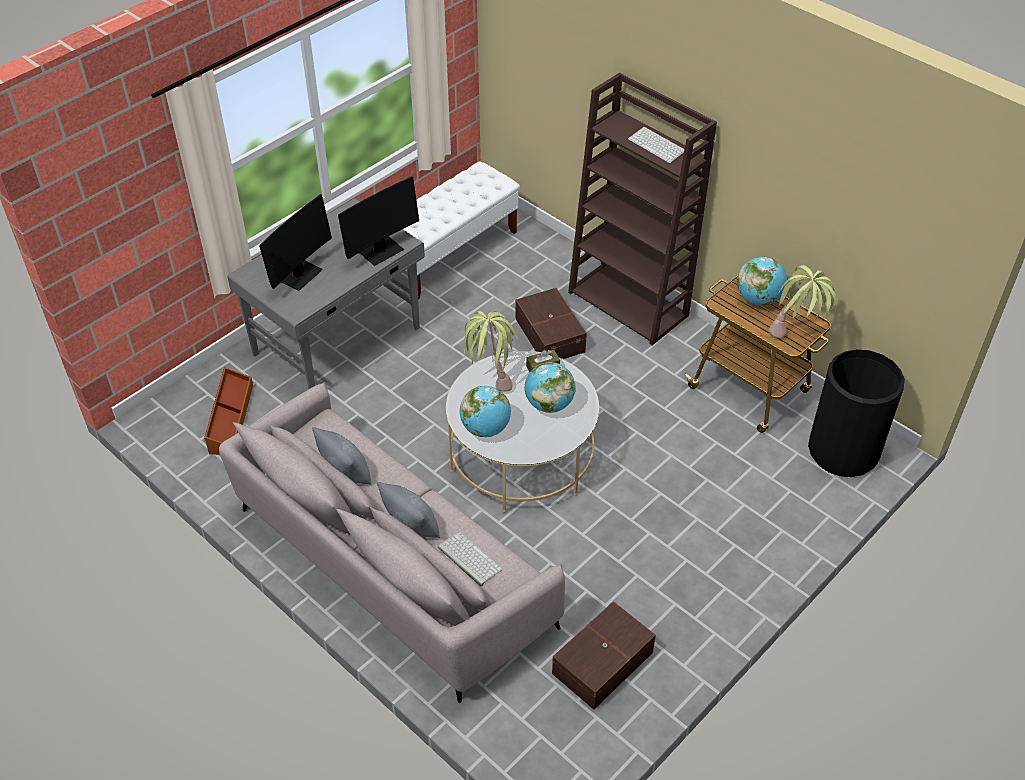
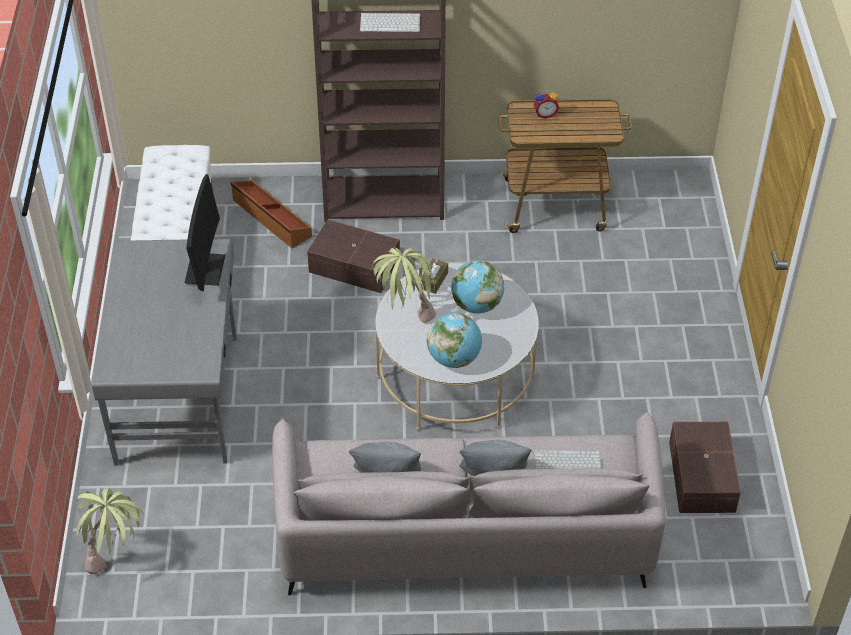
camera: 45 degrees left, 0 degrees up
brown storage box [204,367,253,455] -> brown storage box moved to [231,180,312,248]
monitor [259,194,332,291] -> none
globe [737,257,787,306] -> alarm clock [533,90,559,119]
potted plant [768,265,837,338] -> potted plant moved to [76,488,144,574]
black trash can [808,349,905,477] -> none

